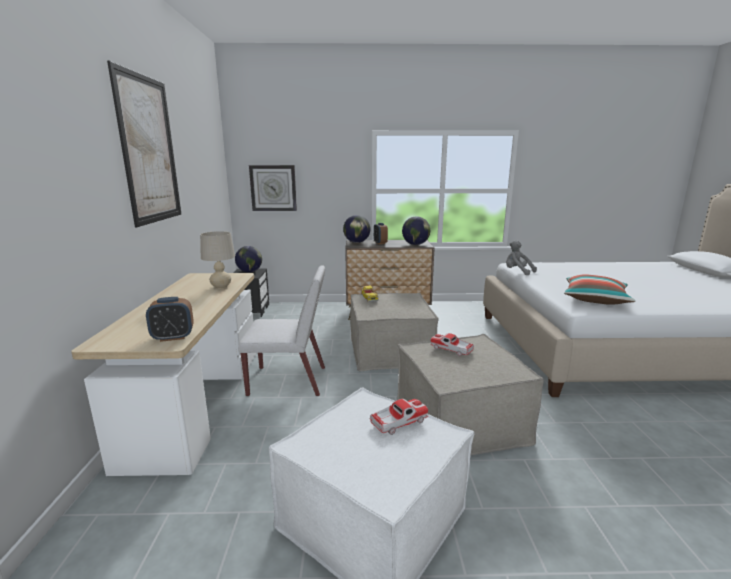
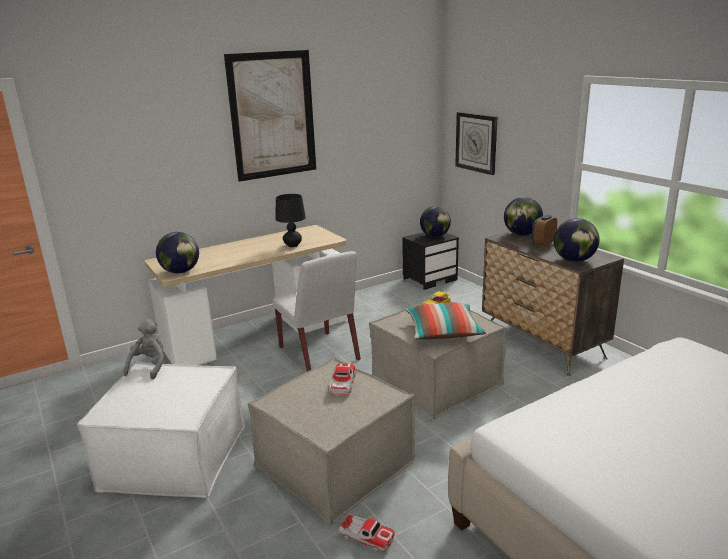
camera: 60 degrees right, 5 degrees up
alarm clock [146,297,194,342] -> globe [156,232,199,274]
beige table lamp [200,231,235,289] -> black table lamp [276,194,306,247]
toy car [370,399,428,435] -> toy car moved to [339,514,395,552]
grey plush toy [506,240,537,275] -> grey plush toy moved to [124,319,164,379]
pillow [564,274,635,305] -> pillow moved to [405,302,486,339]

